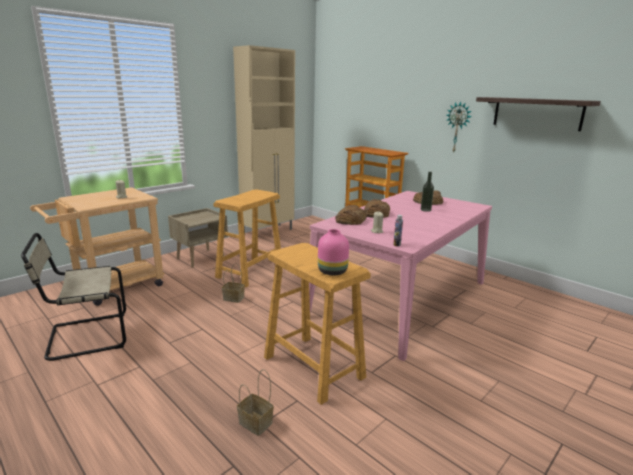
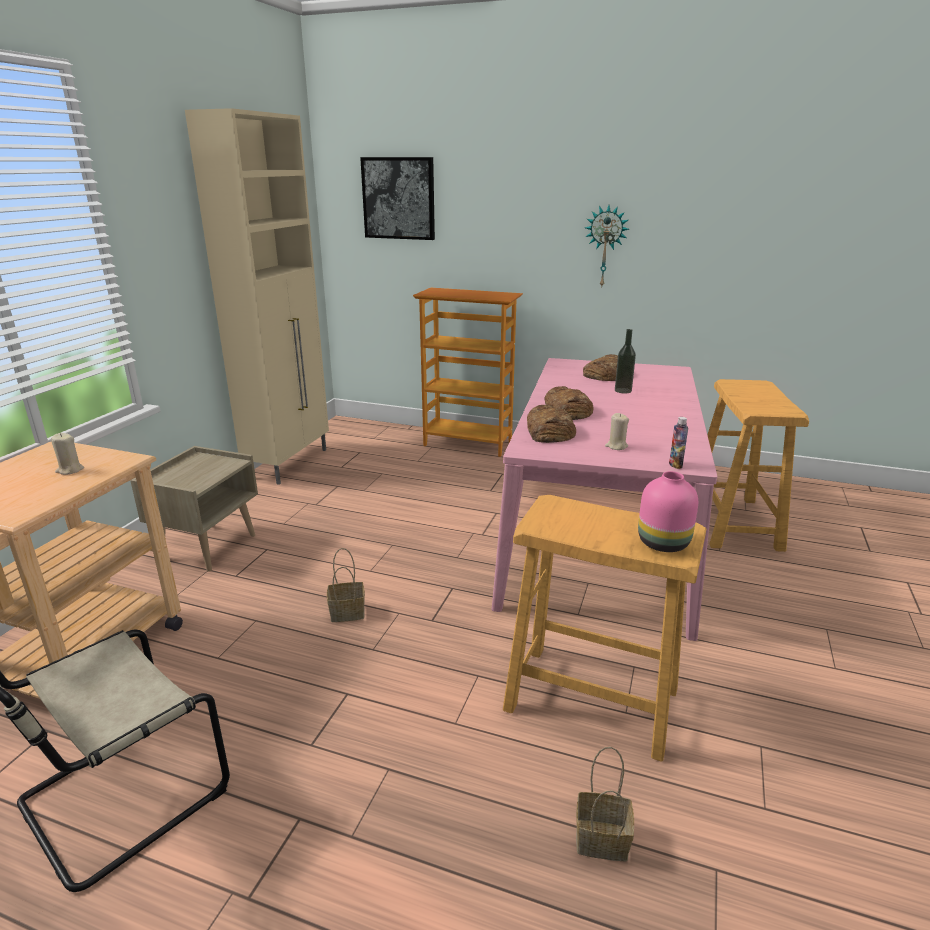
camera: 25 degrees left, 5 degrees up
beige stool [213,190,281,288] -> beige stool moved to [708,379,809,552]
shelf [476,97,601,131] -> none
none -> picture [360,157,435,240]

